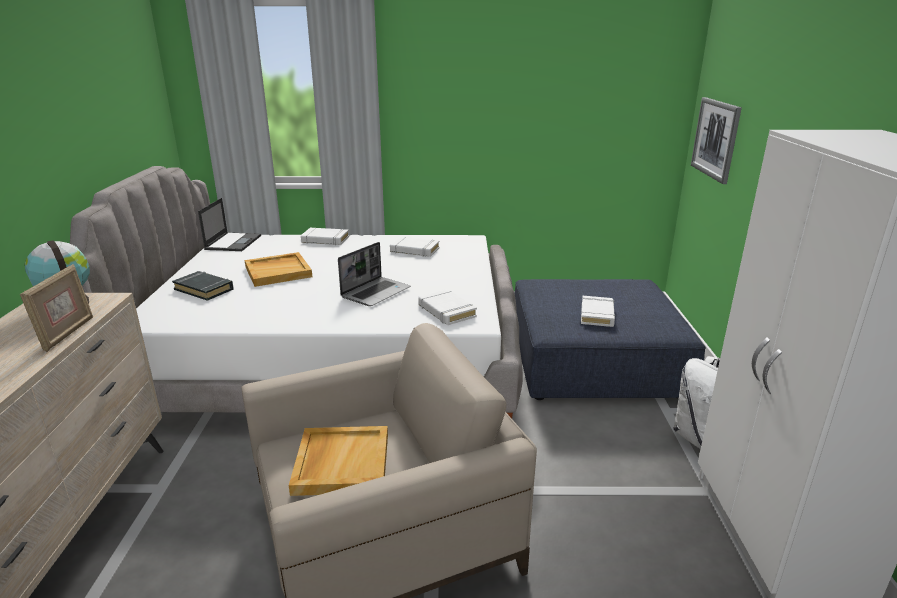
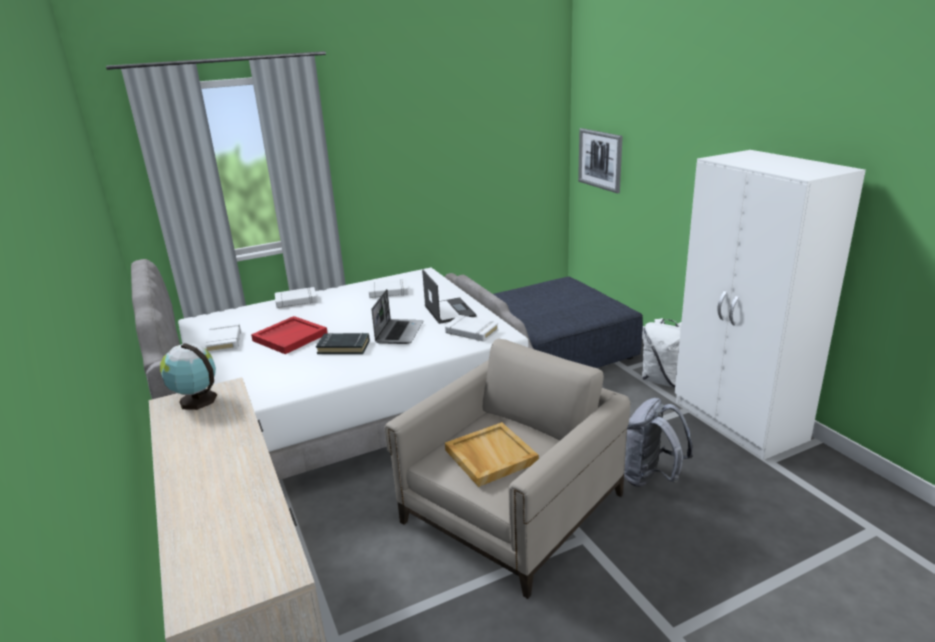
camera: 25 degrees left, 0 degrees up
picture frame [20,264,93,352] -> none
black book [172,271,234,301] -> black book moved to [316,333,370,354]
laptop [198,198,261,251] -> laptop moved to [422,270,476,324]
beige tray [245,252,312,287] -> red tray [251,316,328,354]
white book [581,296,615,327] -> white book moved to [205,323,241,353]
none -> grey backpack [624,398,693,487]

